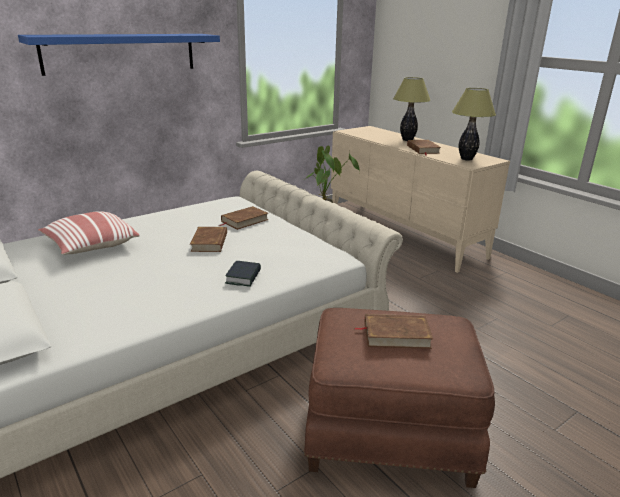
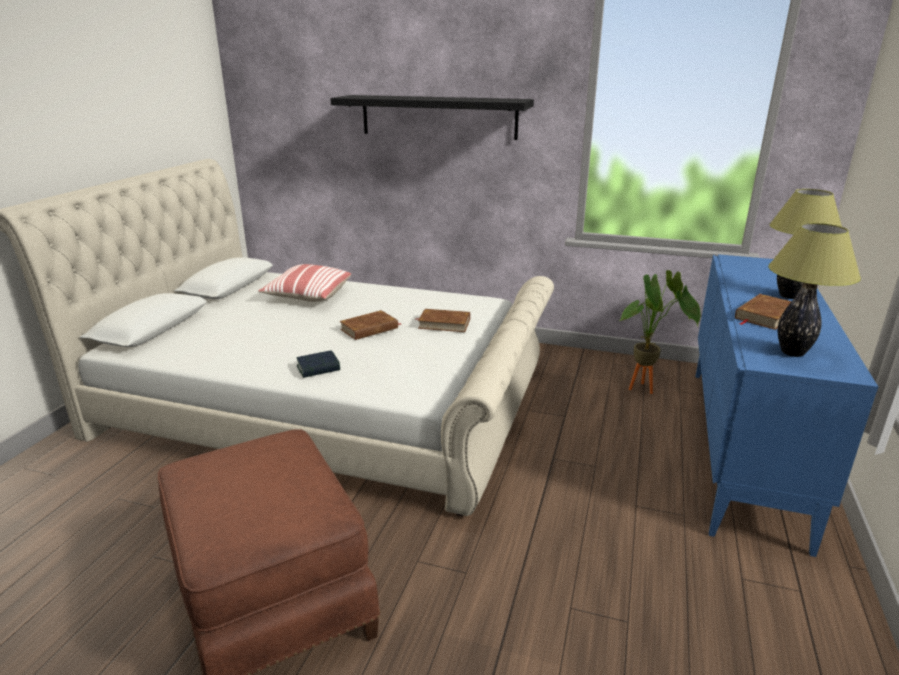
camera: 55 degrees right, 0 degrees up
blue shelf [18,34,220,76] -> black shelf [330,95,534,140]
beige dresser [331,126,510,273] -> blue dresser [696,254,878,557]
brown book [355,314,433,349] -> none

